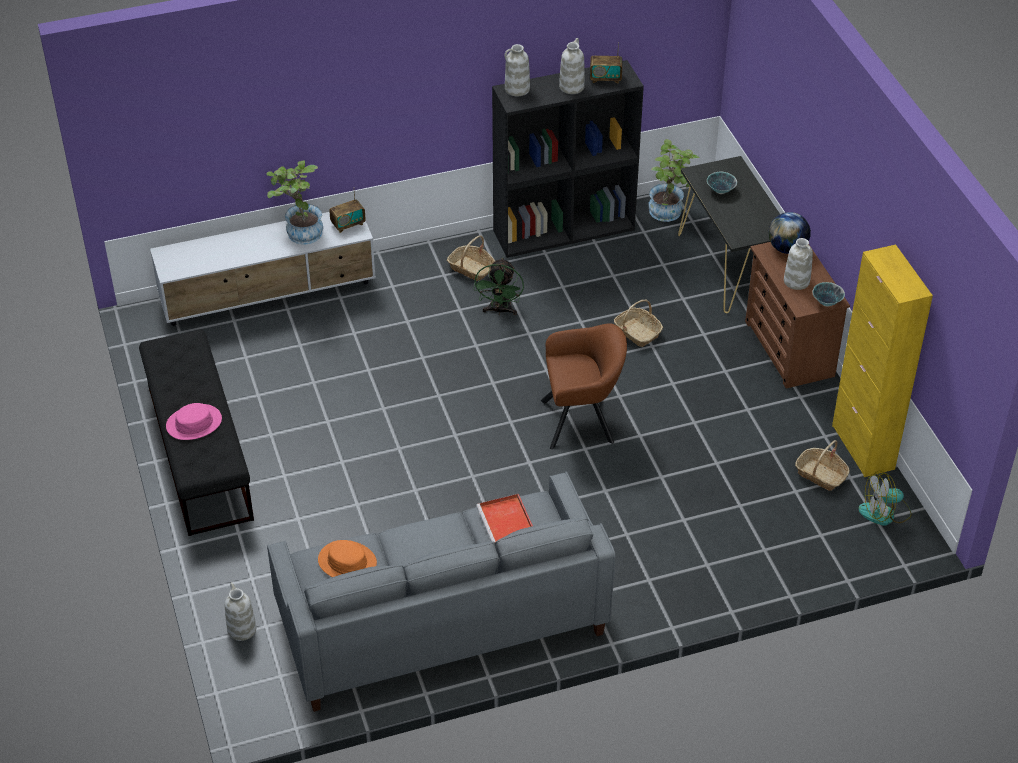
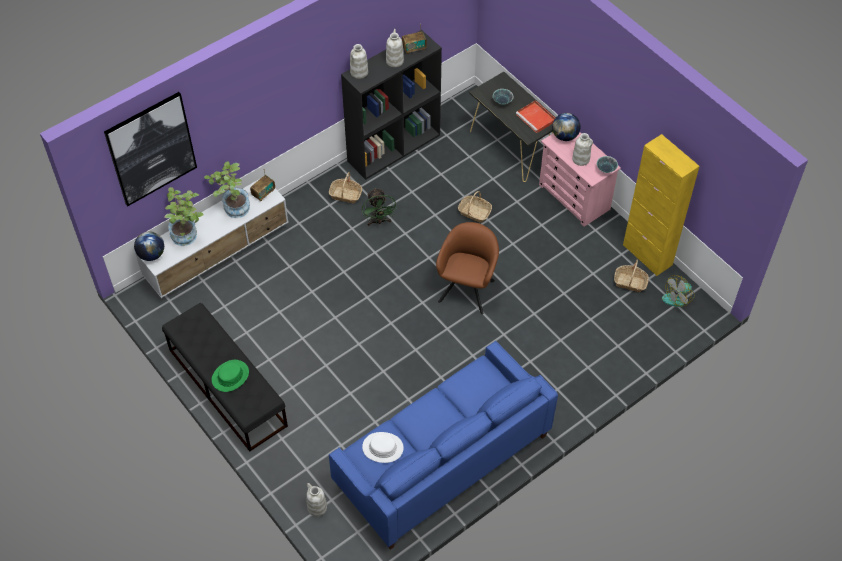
camera: 20 degrees left, 10 degrees up
pink hat [166,403,222,440] -> green hat [212,360,249,392]
grey sofa [267,472,615,712] -> blue sofa [329,341,558,550]
orange hat [318,540,377,577] -> white hat [362,432,404,463]
red tray [476,494,533,542] -> red tray moved to [516,100,555,133]
brown armchair [541,323,627,449] -> brown armchair turned 45 degrees counterclockwise [436,222,499,314]
potted plant [649,139,700,222] -> potted plant moved to [165,187,204,246]
brown dresser [745,242,850,389] -> pink dresser [539,132,621,227]
none -> picture [104,92,197,206]
none -> globe [134,231,164,261]

